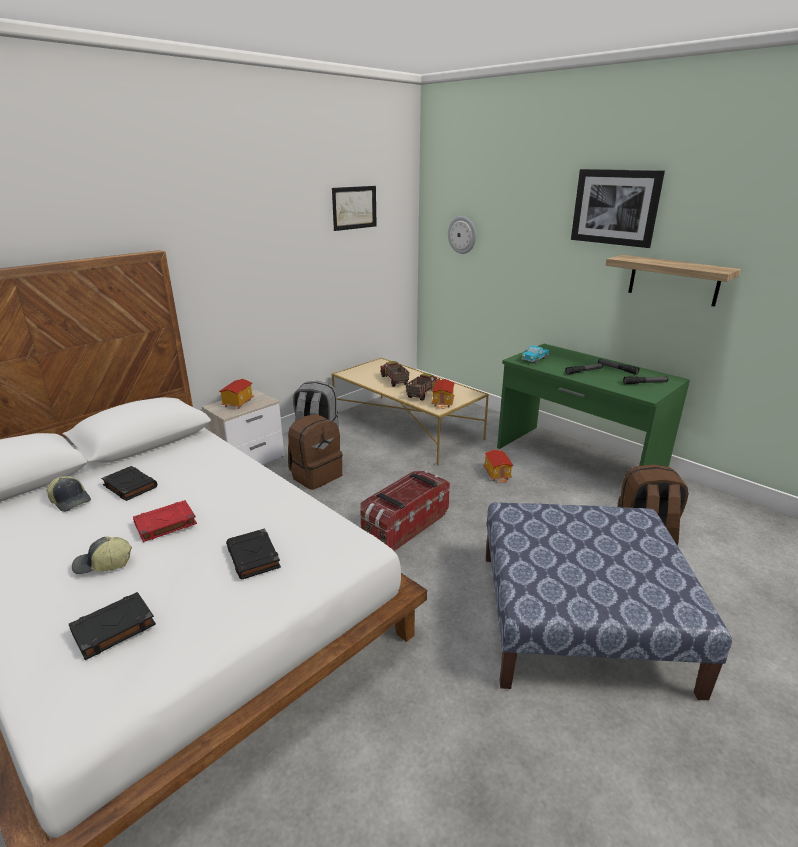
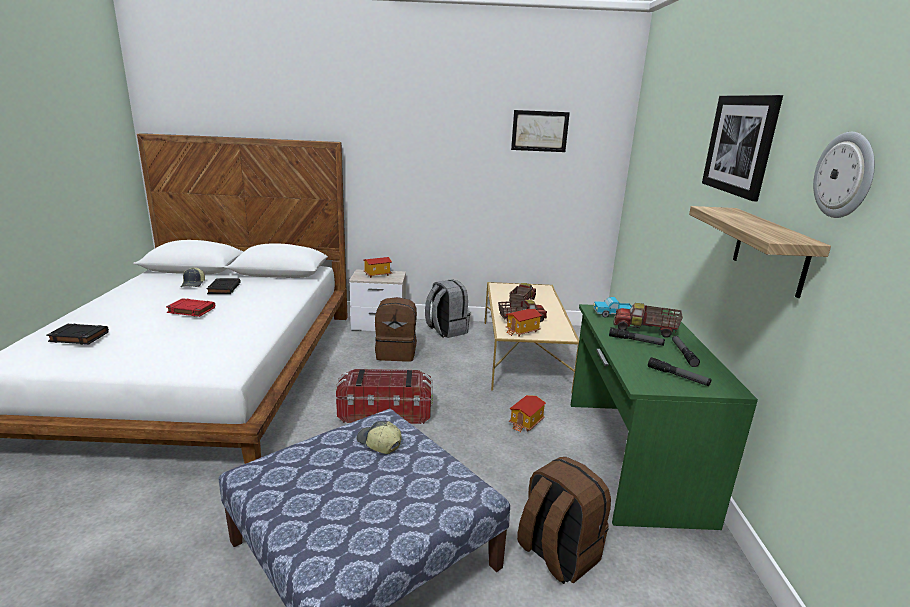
camera: 45 degrees right, 5 degrees down
cap [72,536,132,574] -> cap moved to [357,421,402,454]
black book [226,529,281,580] -> none
wall clock [448,216,476,254] -> wall clock moved to [813,132,875,218]
none -> toy truck [614,303,683,338]

